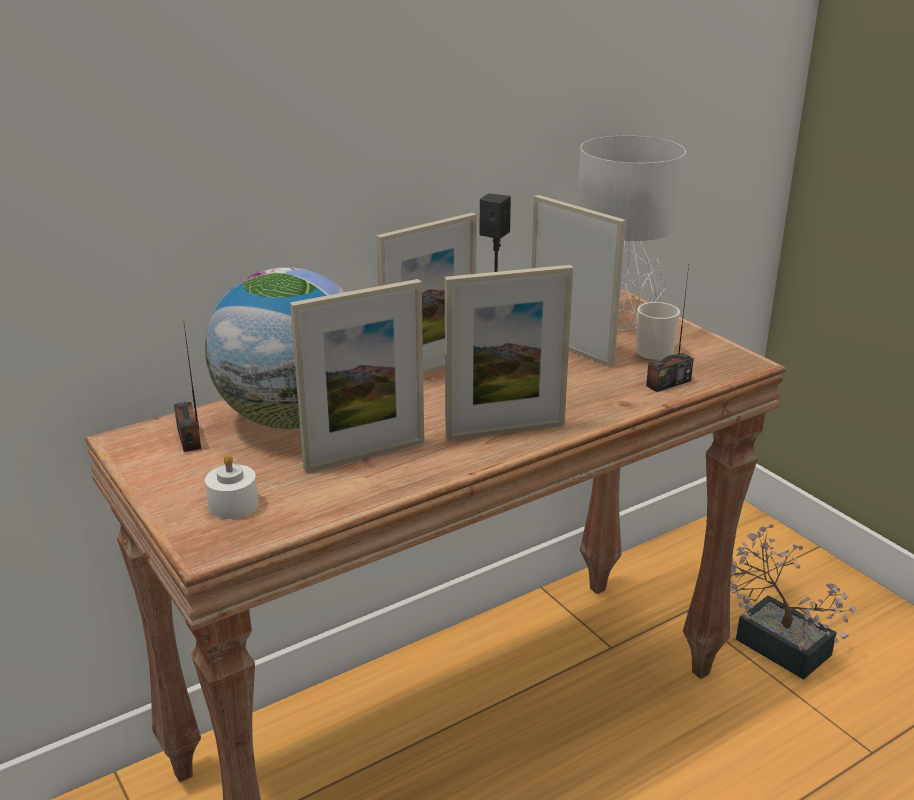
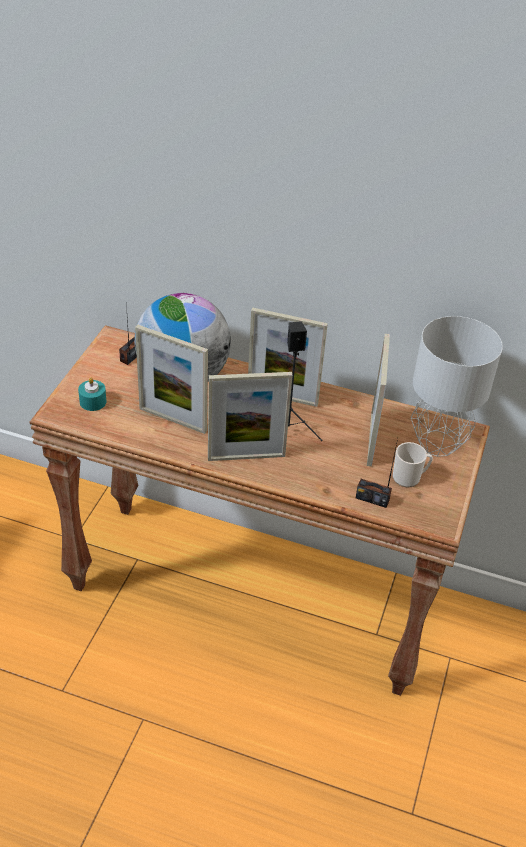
camera: 50 degrees right, 15 degrees up
white candle [205,454,258,519] -> turquoise candle [78,377,107,411]
picture frame [445,265,573,441] -> picture frame turned 45 degrees counterclockwise [208,372,293,461]
potted plant [730,524,859,680] -> none

